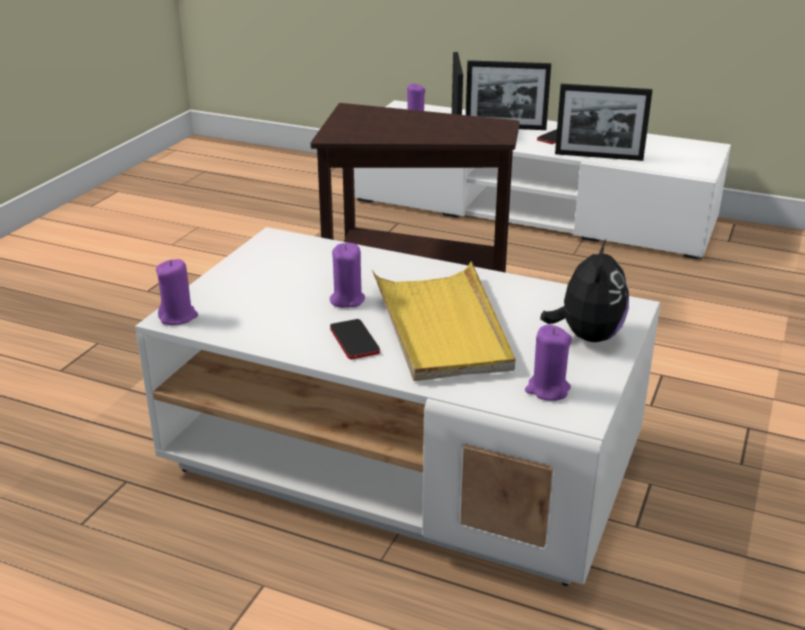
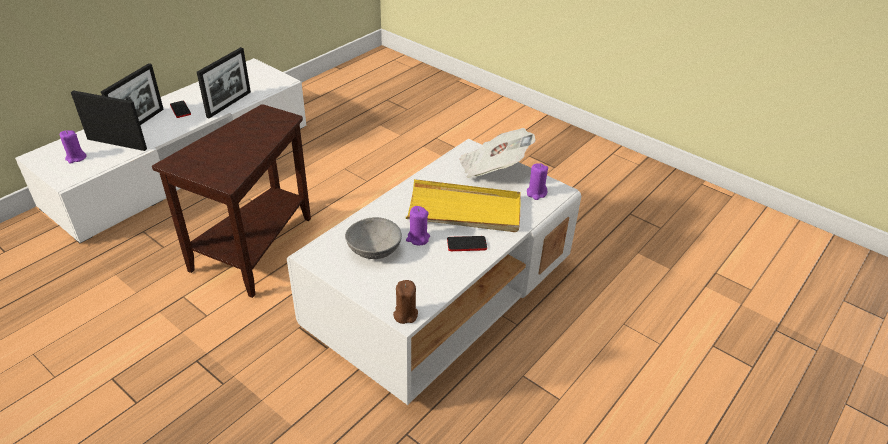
camera: 75 degrees left, 10 degrees up
purple candle [156,259,198,325] -> brown candle [393,280,418,324]
plush toy [540,239,629,342] -> newspaper [460,128,536,178]
none -> grey bowl [345,217,402,259]

